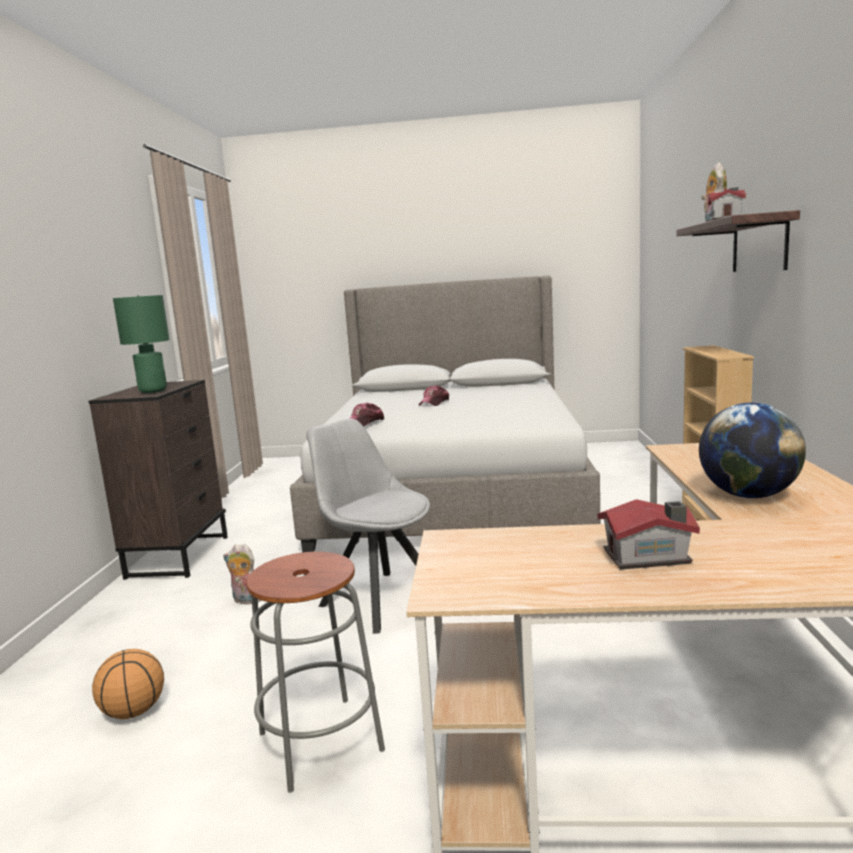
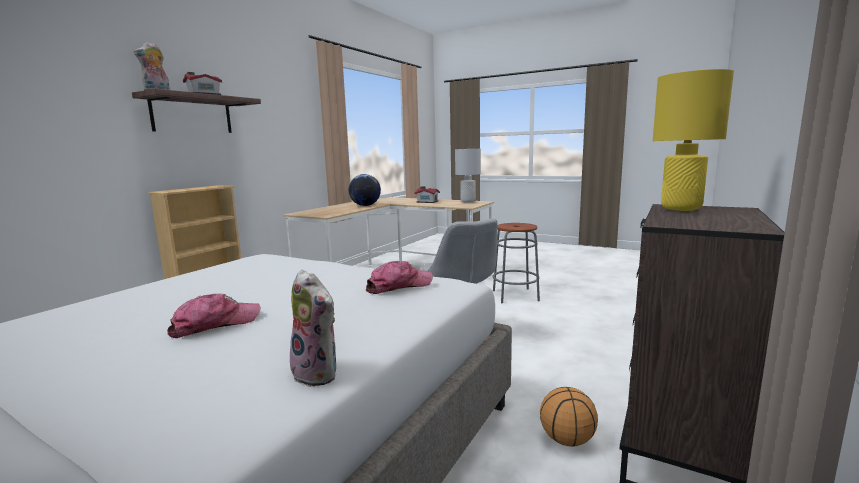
camera: 155 degrees left, 0 degrees up
basketball [92,649,164,719] -> basketball moved to [540,387,598,447]
green table lamp [113,295,170,393] -> yellow table lamp [653,69,734,211]
plush toy [223,544,262,604] -> plush toy moved to [290,270,336,387]
none -> grey table lamp [455,148,481,203]

